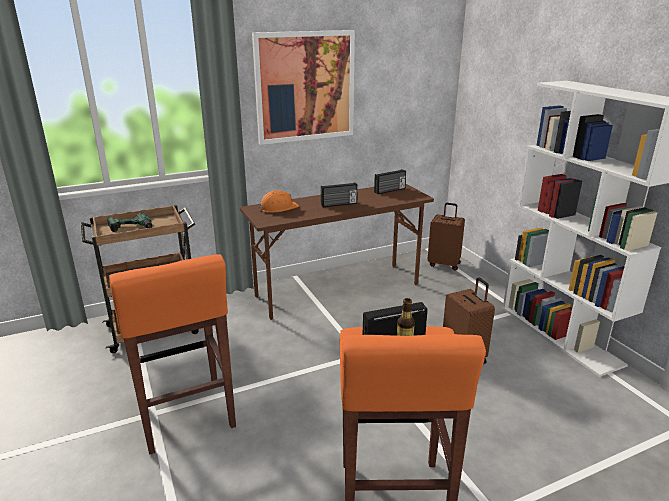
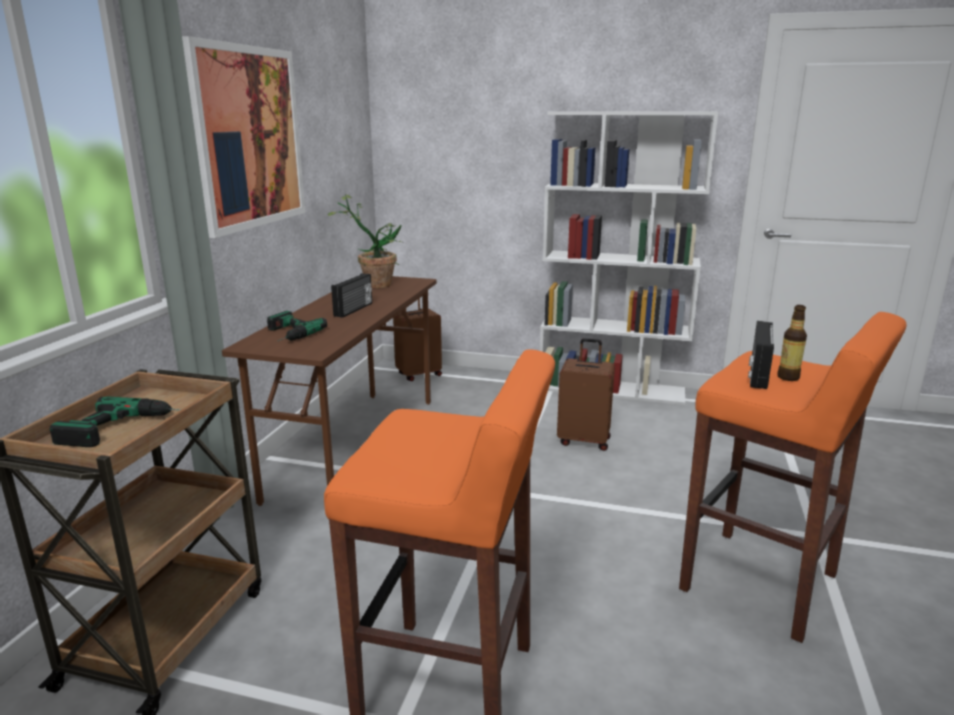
camera: 50 degrees left, 5 degrees down
orange hard hat [258,190,299,213] -> power drill [267,311,327,341]
radio [374,169,406,194] -> potted plant [328,195,402,288]

